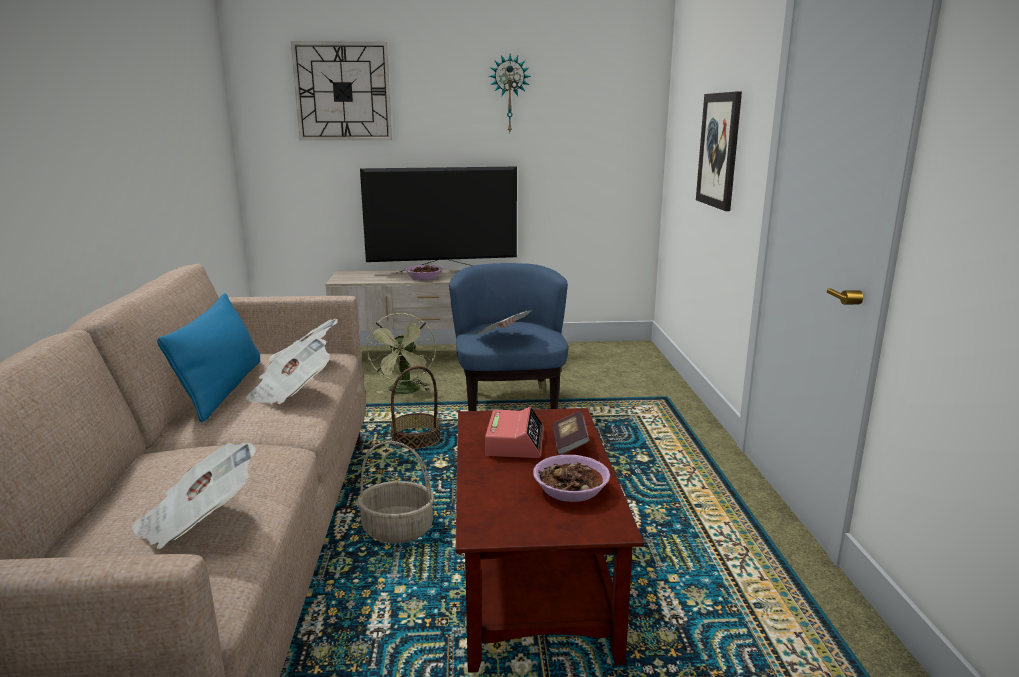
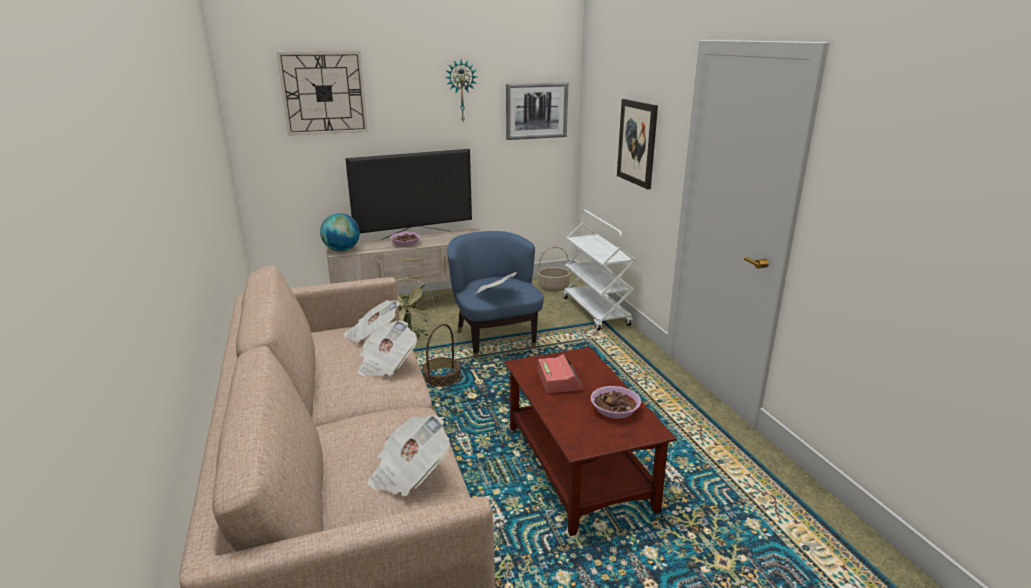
camera: 15 degrees left, 5 degrees up
blue pillow [157,293,260,423] -> none
basket [357,441,434,543] -> basket moved to [537,247,571,291]
book [552,411,590,455] -> none
none -> globe [320,213,360,251]
none -> picture [506,82,568,140]
none -> white cart [563,210,636,330]

